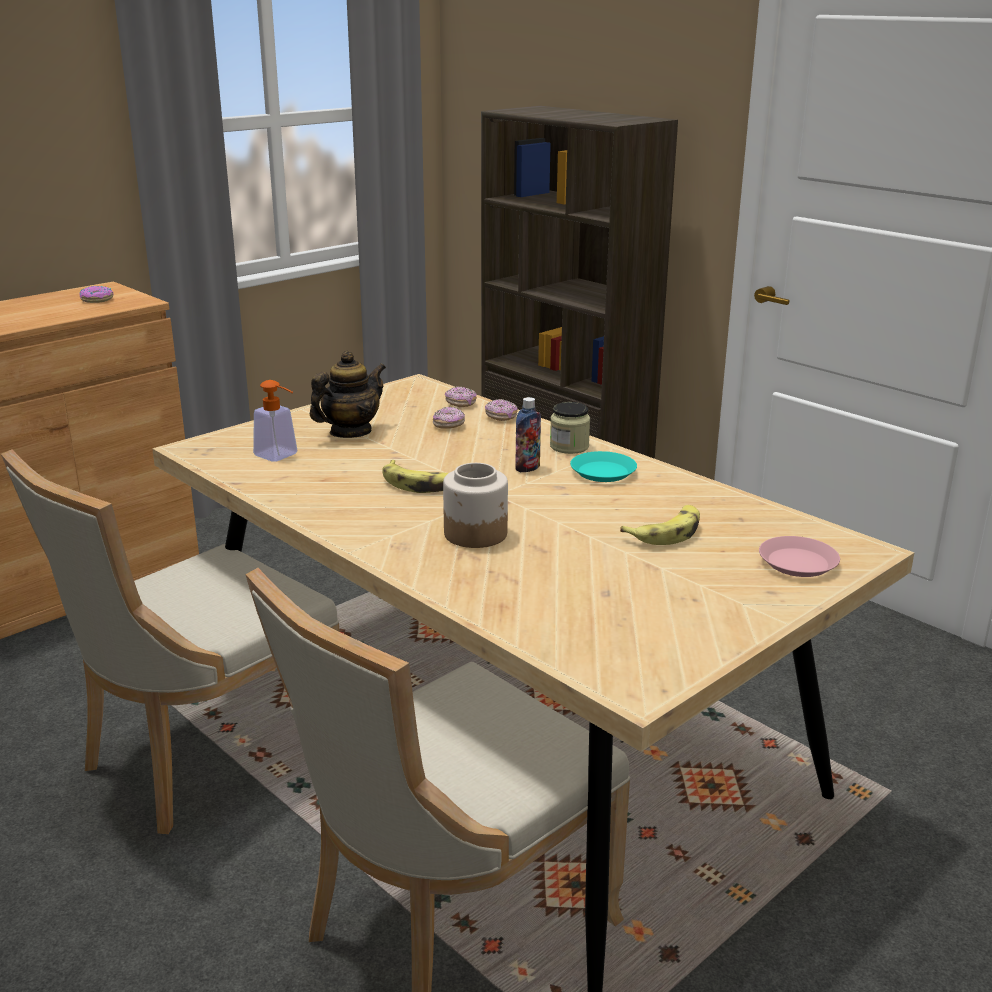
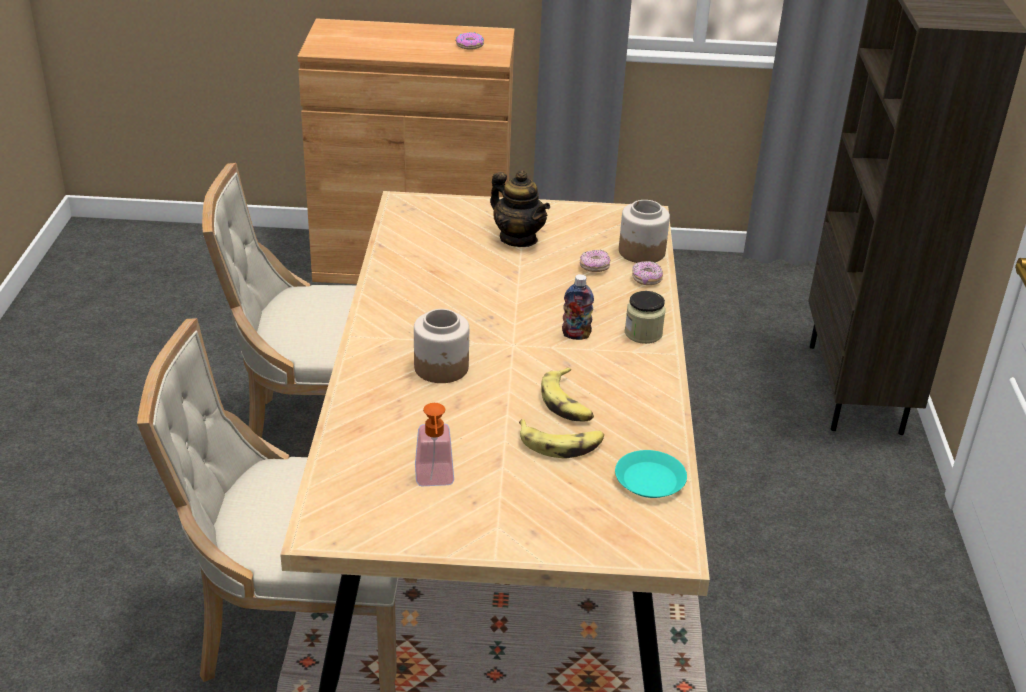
camera: 45 degrees right, 10 degrees up
soap dispenser [253,380,298,462] -> soap dispenser moved to [415,403,454,486]
teapot [310,351,386,438] -> teapot turned 45 degrees clockwise [490,170,550,247]
banana [382,460,448,493] -> banana moved to [541,367,594,421]
donut [445,386,477,407] -> jar [619,200,670,263]
turquoise plate [570,451,637,482] -> turquoise plate moved to [615,450,687,498]
pink plate [759,536,840,577] -> none

